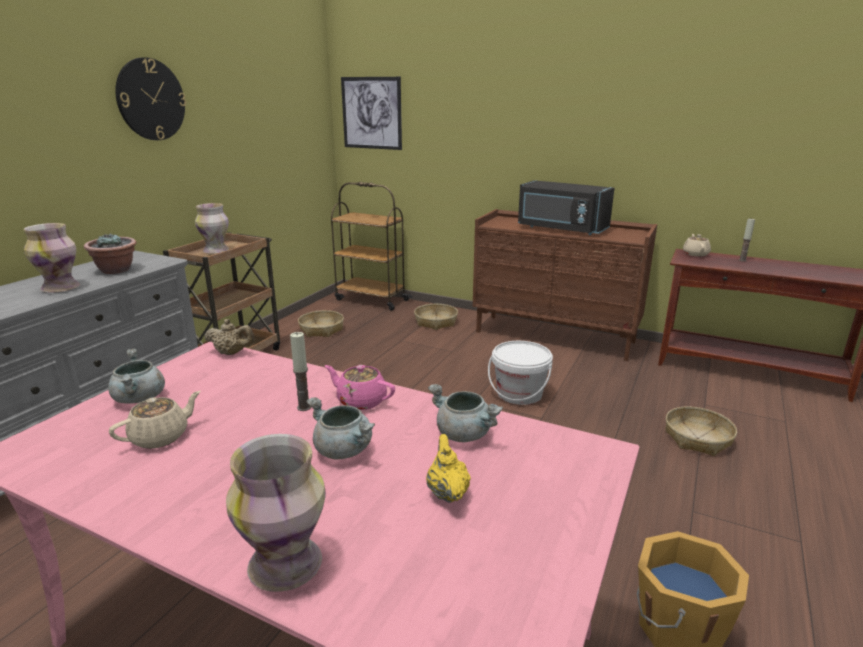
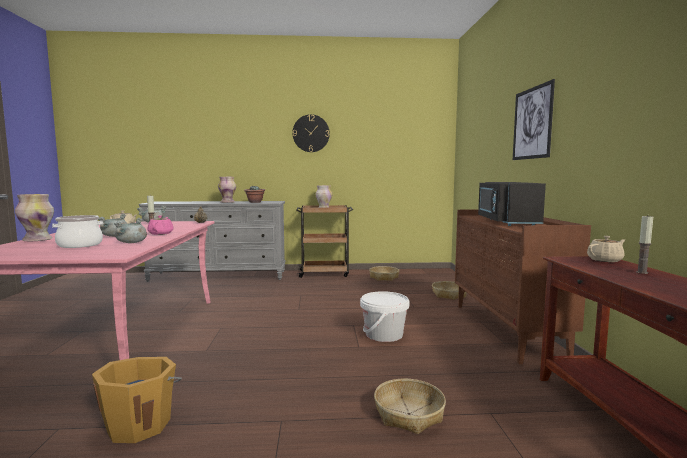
camera: 60 degrees right, 15 degrees down
brown cart [331,182,412,311] -> none
picture [341,77,402,150] -> picture moved to [513,79,555,160]
yellow teapot [426,434,471,503] -> cooking pot [52,215,103,248]

